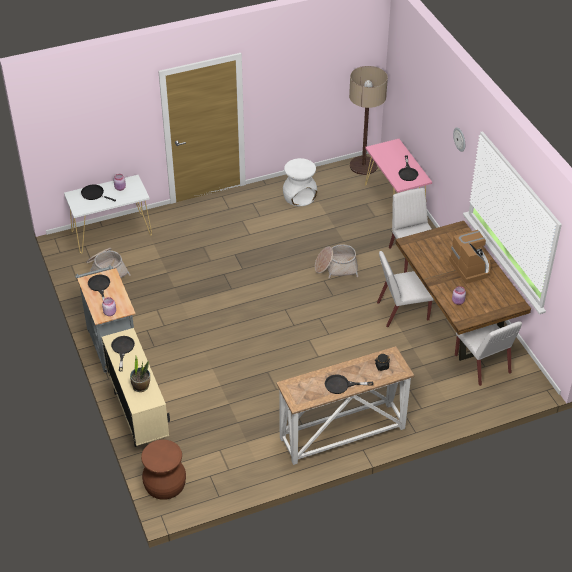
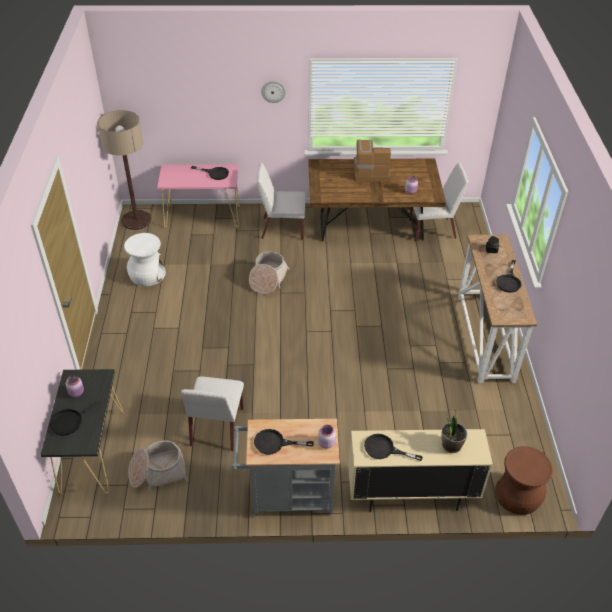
camera: 70 degrees left, 0 degrees up
white console table [64,175,152,254] -> black console table [41,369,124,494]
white chair [377,251,434,327] -> white chair moved to [181,377,244,451]

